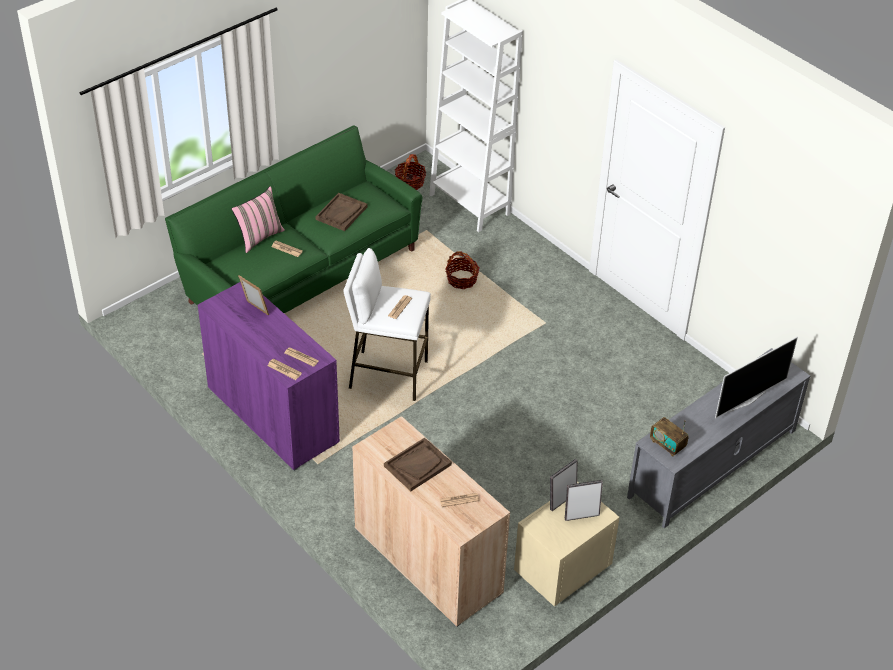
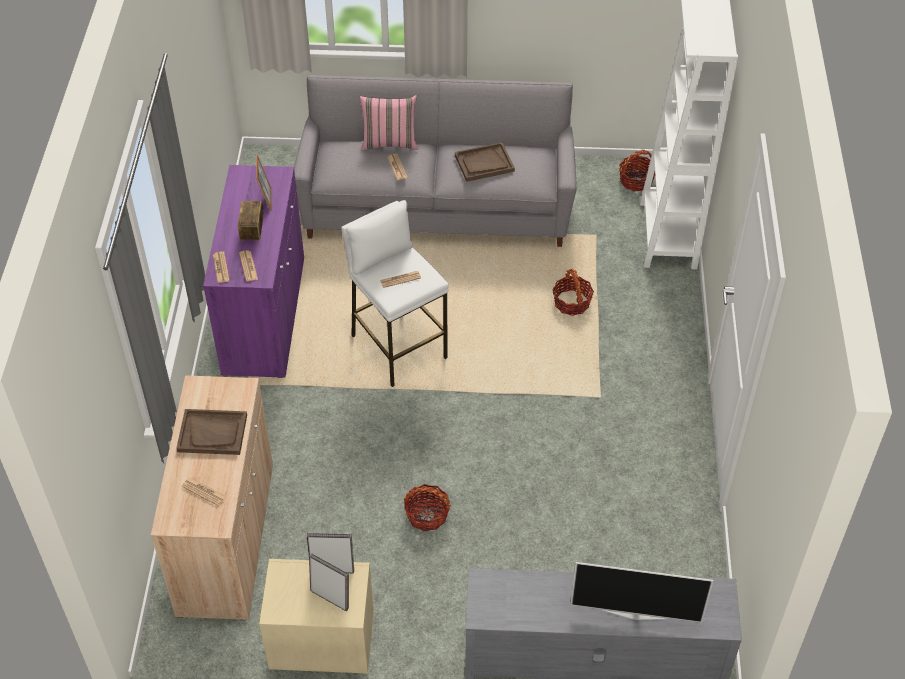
camera: 45 degrees right, 5 degrees up
green sofa [165,125,422,313] -> grey sofa [294,75,576,247]
radio [650,417,689,457] -> radio moved to [238,201,264,242]
none -> basket [404,484,451,531]

